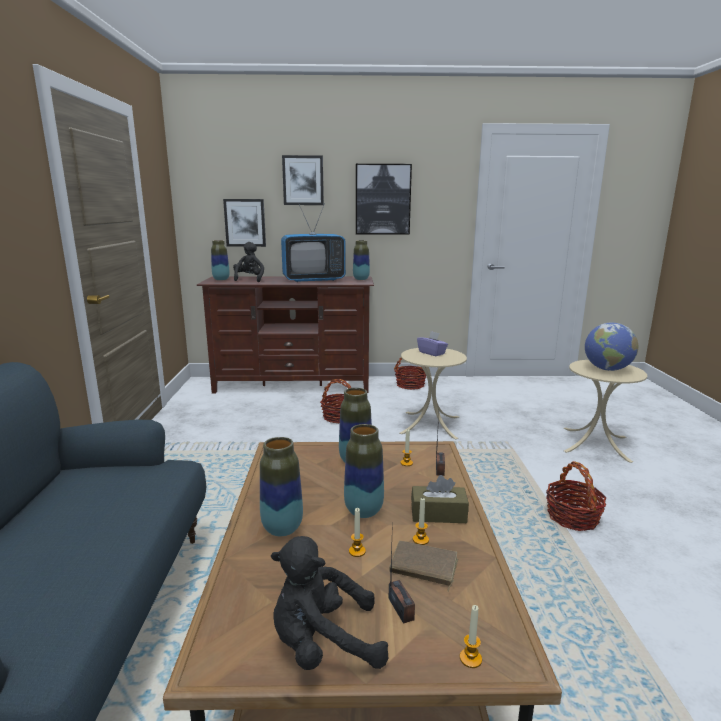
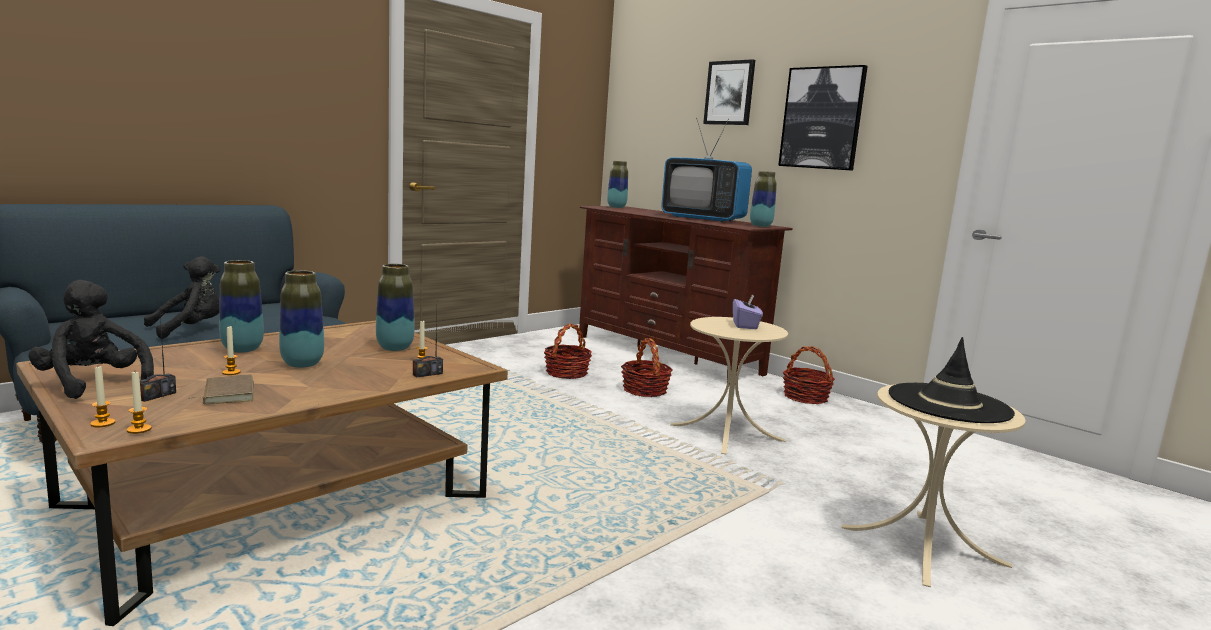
camera: 45 degrees right, 5 degrees down
picture [223,199,266,247] -> none
black plush toy [233,242,264,282] -> black plush toy moved to [144,256,221,339]
brown tissue box [411,475,469,523] -> none
candle [413,498,429,545] -> candle moved to [127,372,152,434]
basket [546,461,606,531] -> basket moved to [544,323,592,379]
globe [585,322,638,371] -> black hat [889,337,1015,423]

